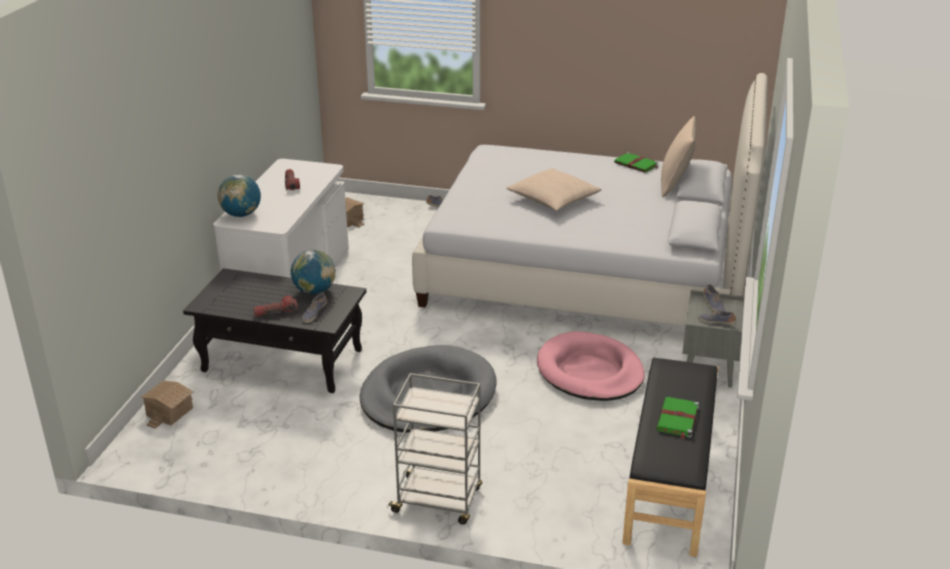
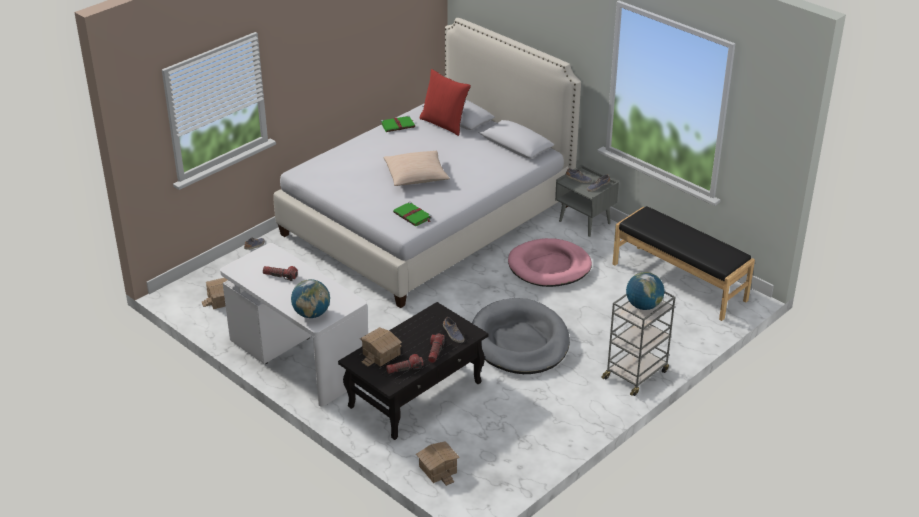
camera: 60 degrees left, 5 degrees up
globe [291,250,336,294] -> globe moved to [626,272,664,310]
green book [656,397,699,439] -> green book moved to [393,202,432,226]
beige pillow [661,116,696,198] -> red pillow [419,69,471,136]
none -> toy house [360,327,402,367]
none -> flashlight [386,354,423,374]

